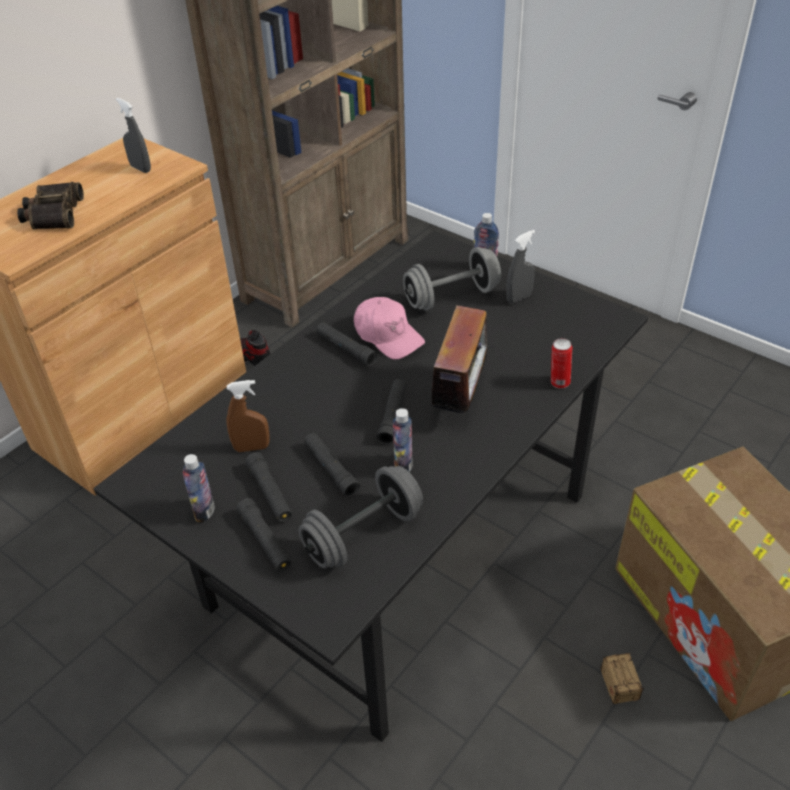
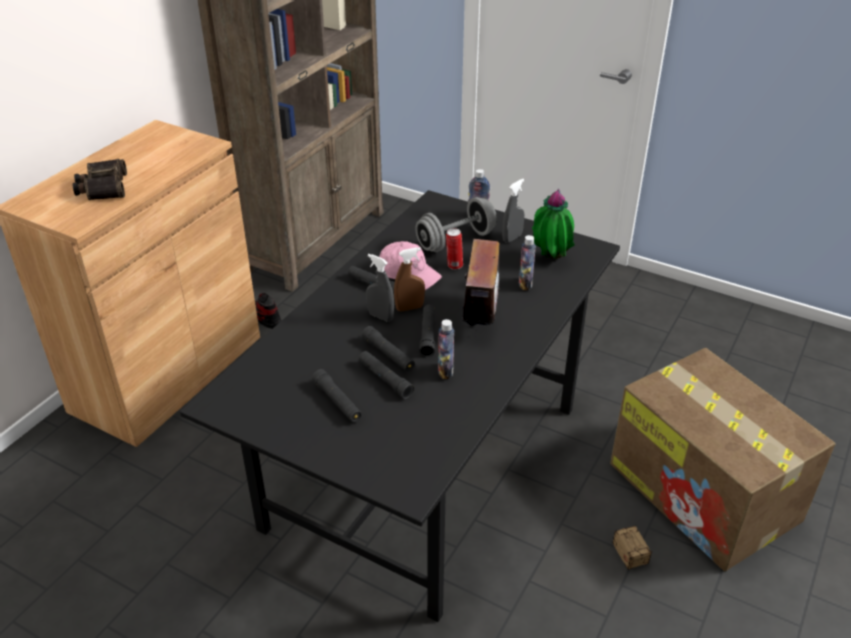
camera: 10 degrees left, 5 degrees down
grey spray bottle [116,98,151,173] -> grey spray bottle moved to [366,254,394,321]
bottle [183,454,215,522] -> bottle moved to [519,235,536,290]
brown spray bottle [227,380,270,452] -> brown spray bottle moved to [394,247,425,312]
black flashlight [236,498,292,572] -> black flashlight moved to [362,326,415,372]
grey dumbbell [299,466,423,568] -> none
can [551,338,572,389] -> can moved to [446,228,463,270]
none -> potted plant [532,189,575,259]

